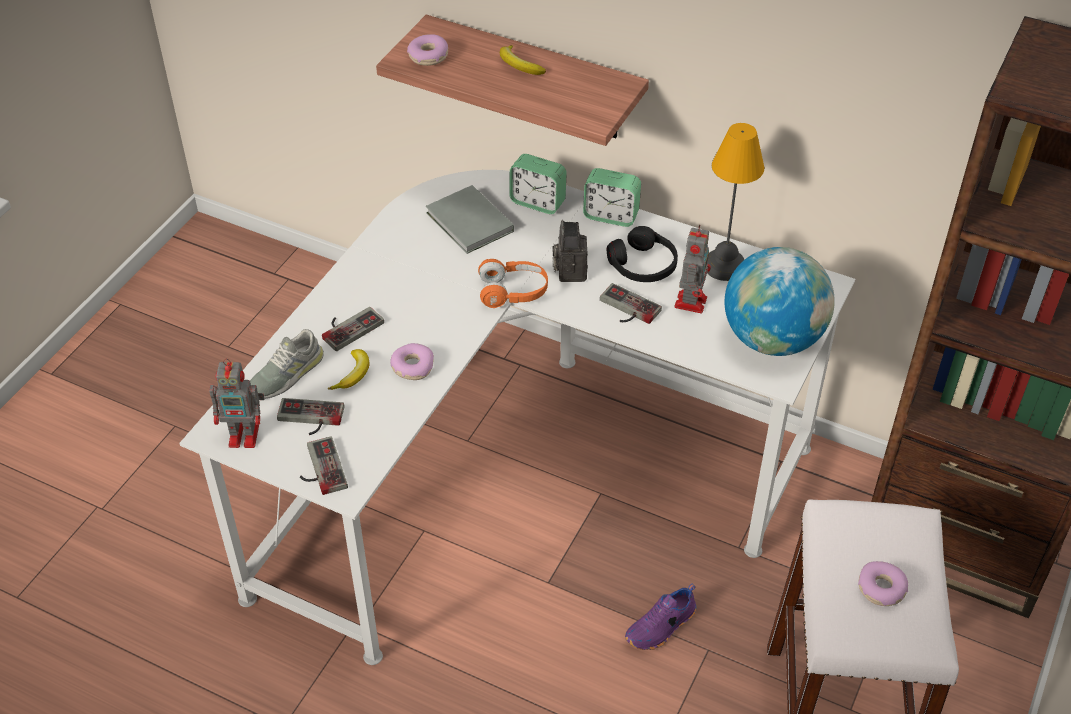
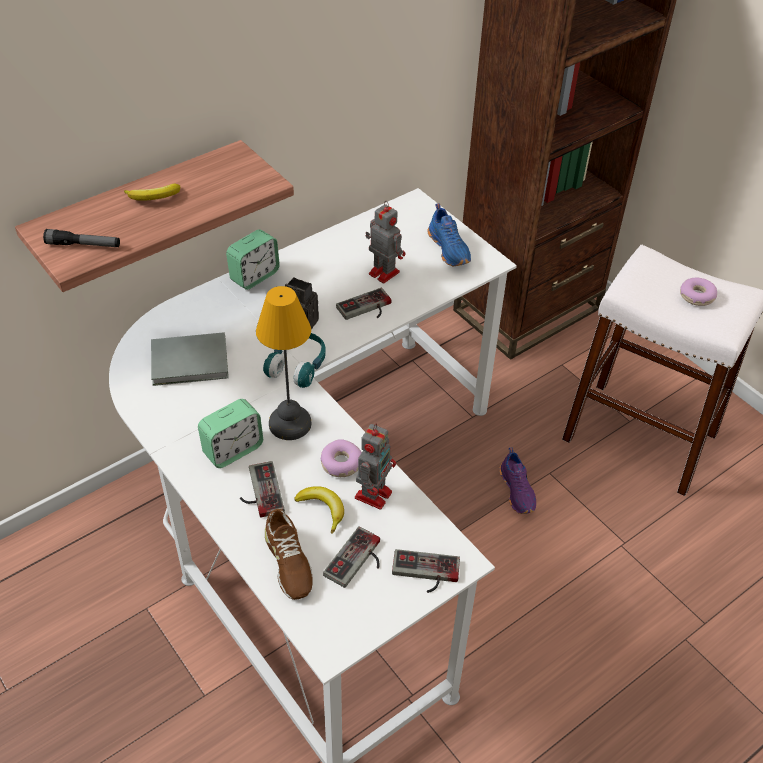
camera: 65 degrees left, 0 degrees up
toy robot [209,359,265,448] -> toy robot moved to [355,423,396,509]
grey shoe [250,329,324,399] -> brown shoe [265,509,313,600]
donut [407,34,448,66] -> flashlight [43,229,120,247]
orange headphones [478,259,548,308] -> turquoise headphones [263,333,326,388]
alarm clock [510,154,567,214] -> alarm clock moved to [198,399,263,468]
black headphones [607,226,678,282] -> none
table lamp [707,123,764,281] -> table lamp moved to [256,286,312,440]
globe [725,247,835,356] -> blue shoe [427,203,471,266]

